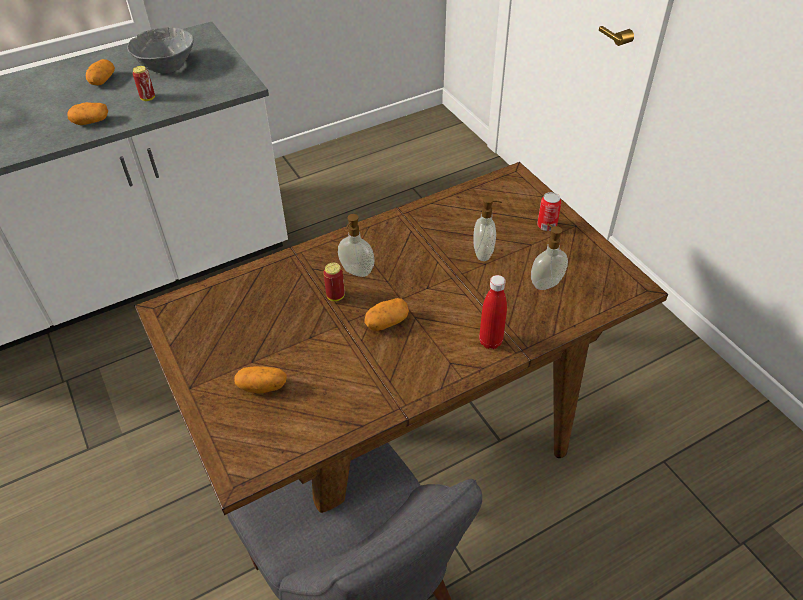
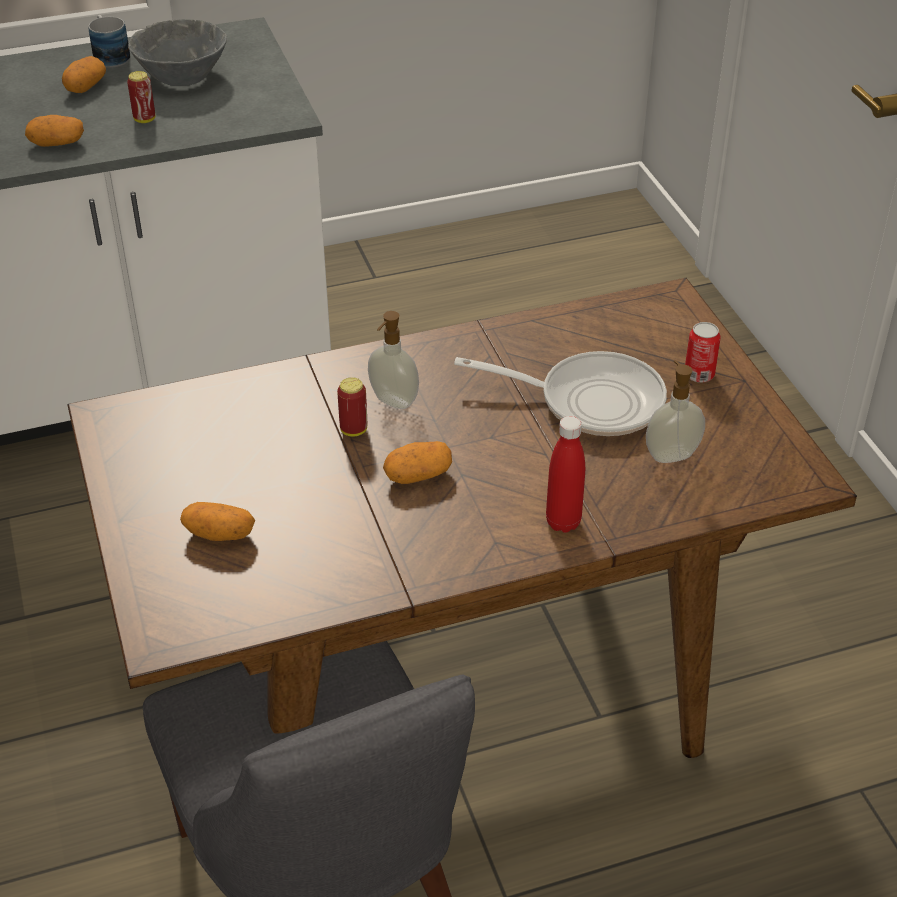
camera: 10 degrees right, 5 degrees down
soap dispenser [473,196,502,261] -> frying pan [454,351,667,436]
none -> mug [88,15,130,68]

